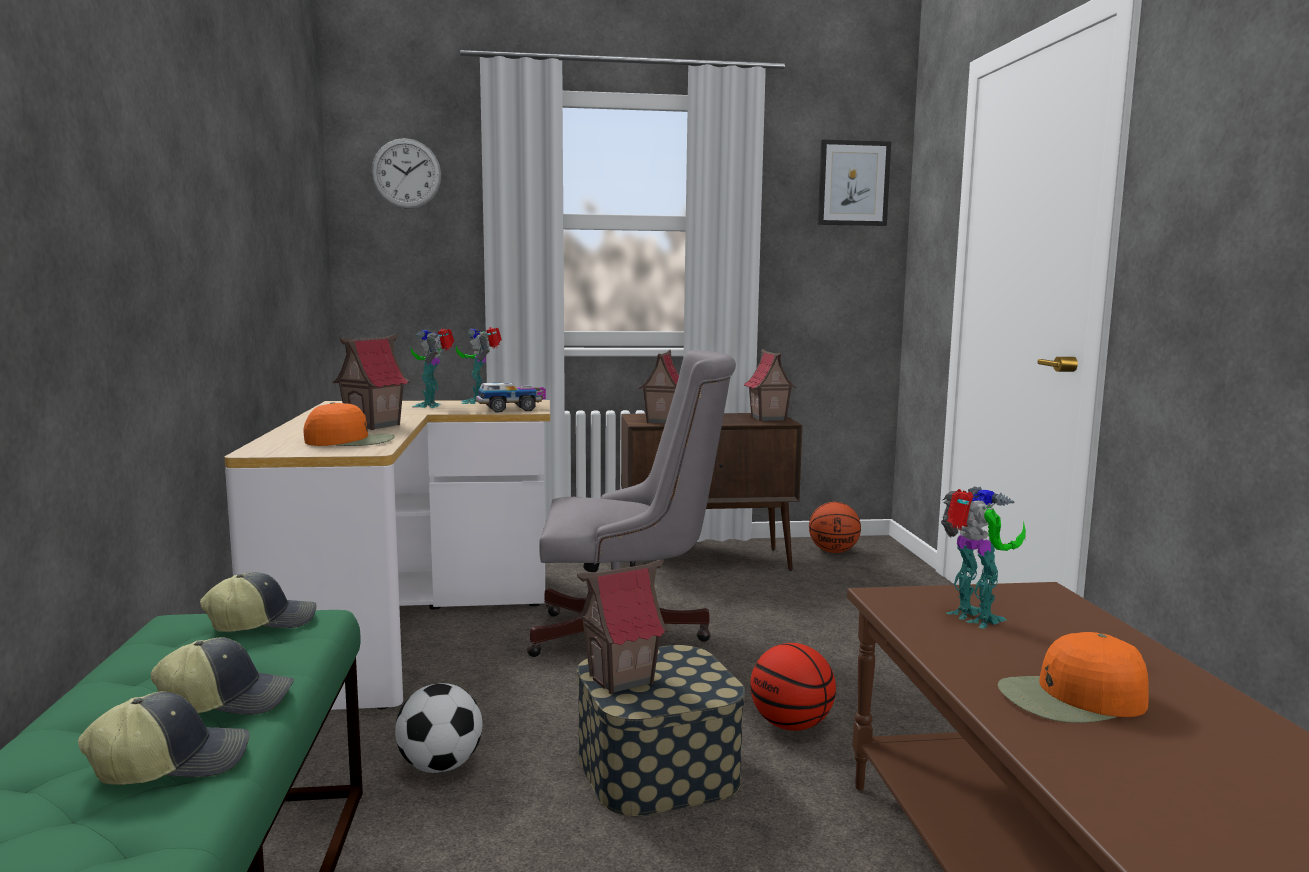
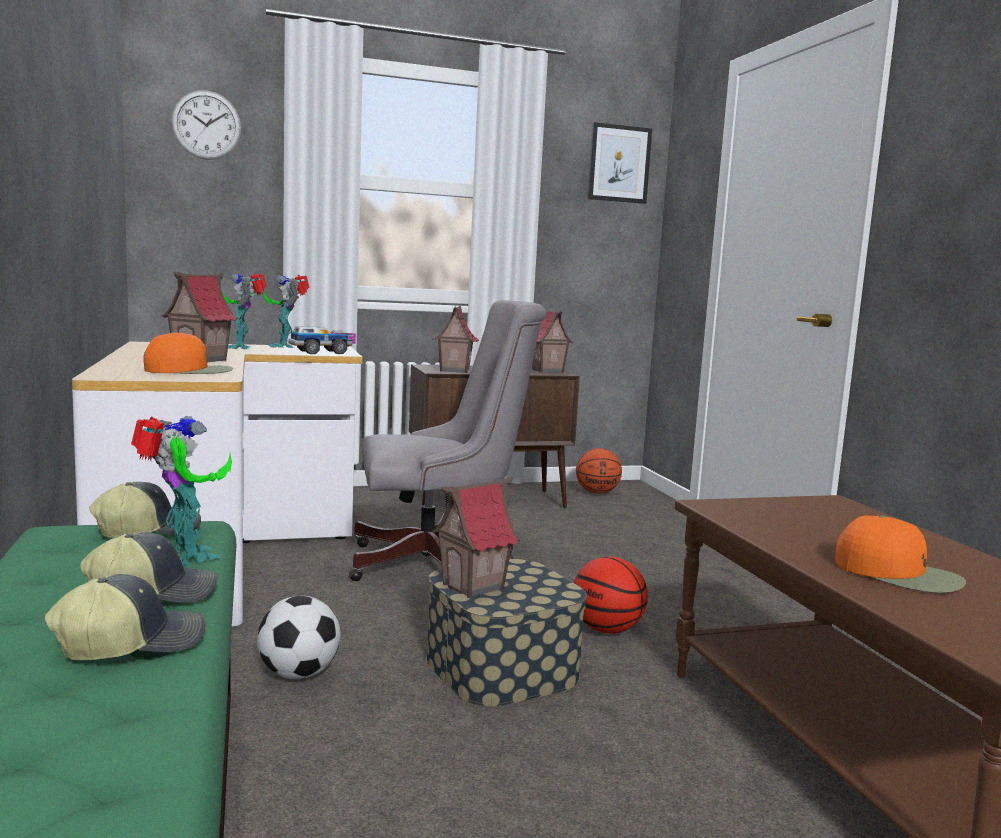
camera: 10 degrees left, 0 degrees up
toy robot [941,487,1026,629] -> toy robot moved to [131,416,232,565]
orange cap [998,632,1149,723] -> orange cap turned 120 degrees counterclockwise [835,515,966,593]

